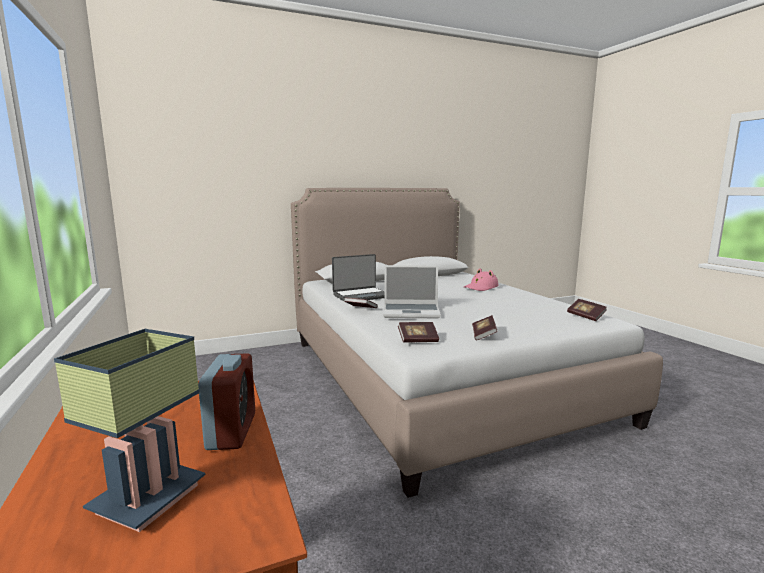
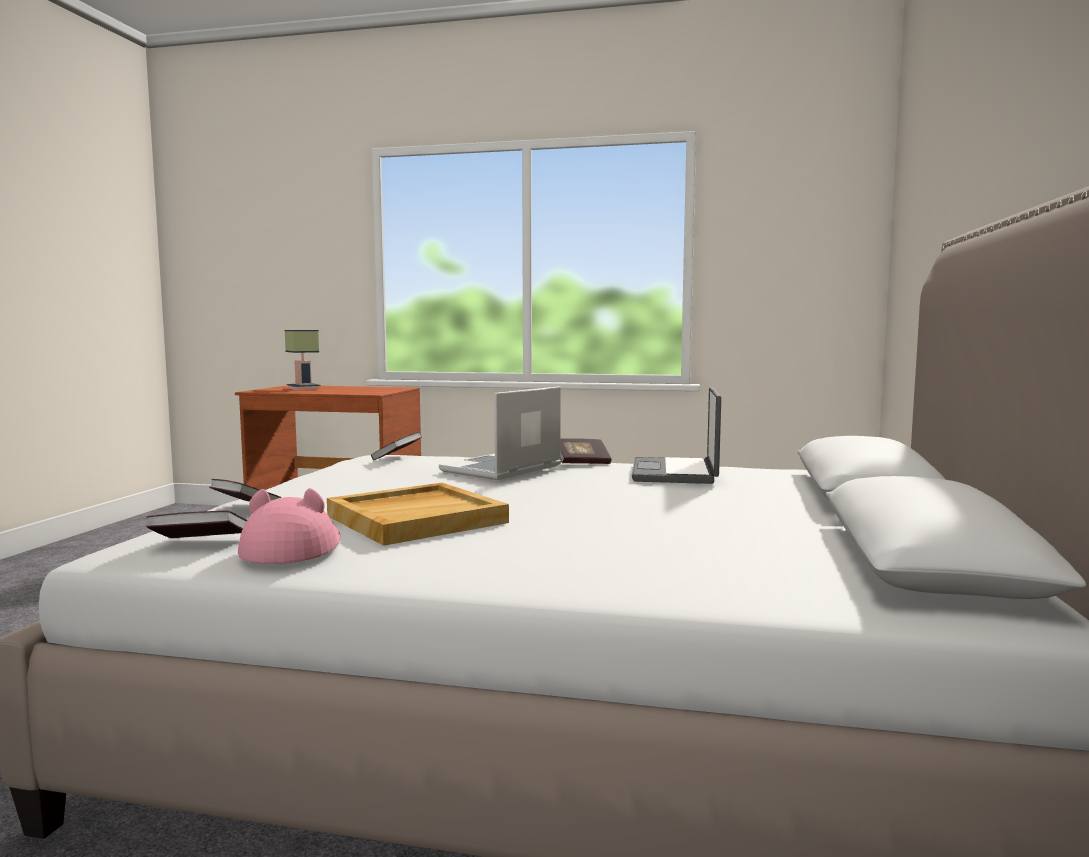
camera: 125 degrees right, 5 degrees down
alarm clock [198,353,255,450] -> none
pink hat [464,268,499,291] -> pink hat moved to [238,488,341,564]
book [472,315,498,341] -> book moved to [209,479,282,502]
none -> beige tray [327,483,509,546]

